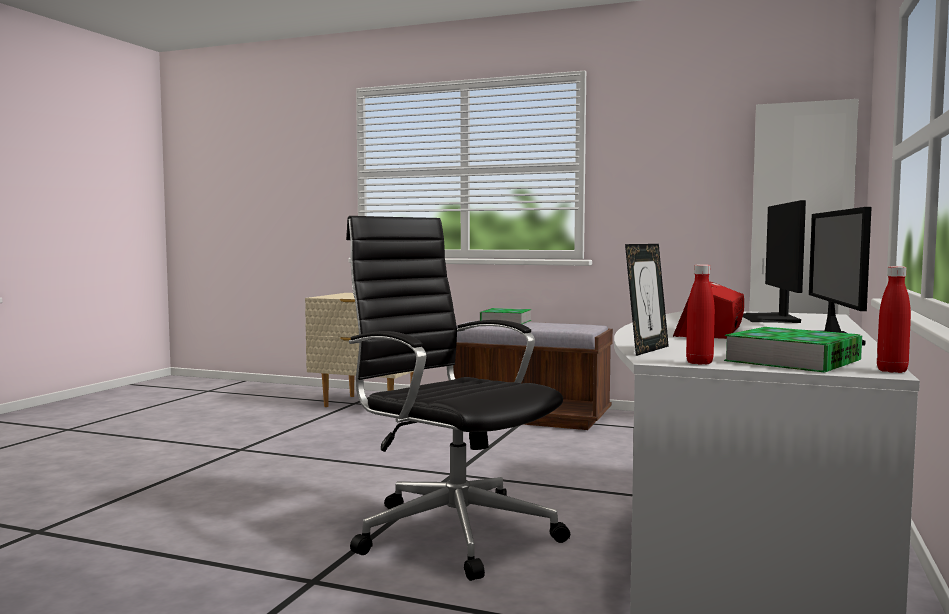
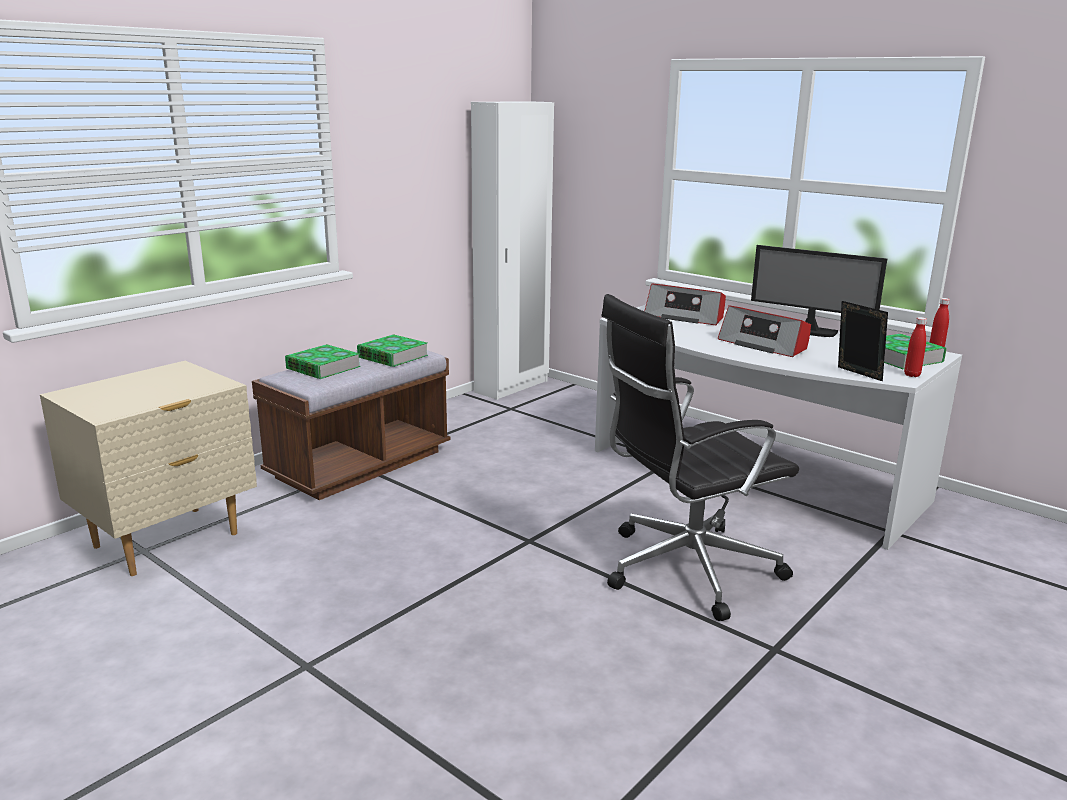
camera: 70 degrees left, 15 degrees up
monitor [743,200,806,323] -> radio [645,283,726,325]
none -> book [357,334,428,367]

